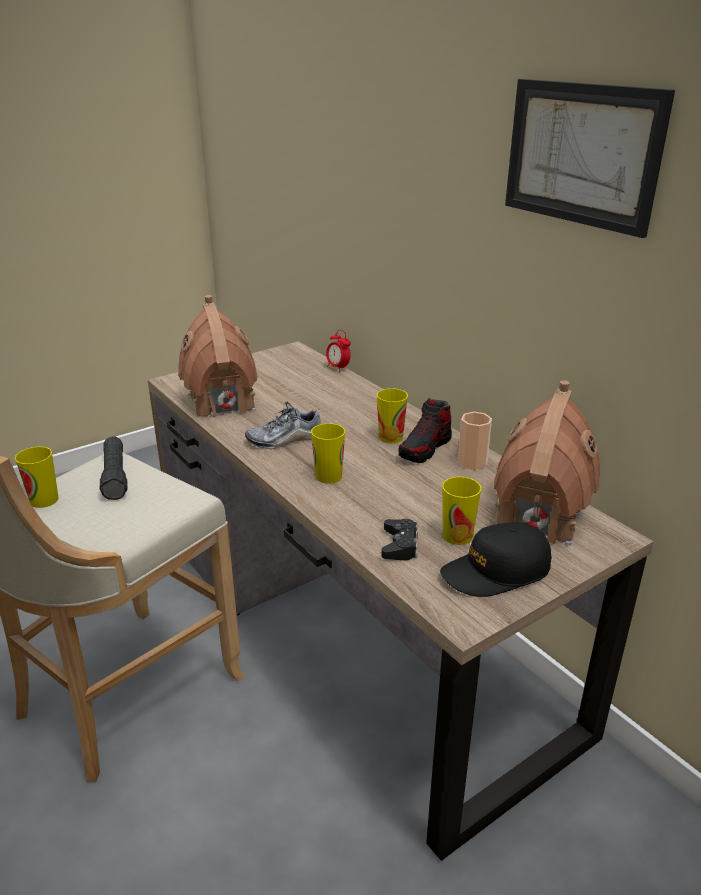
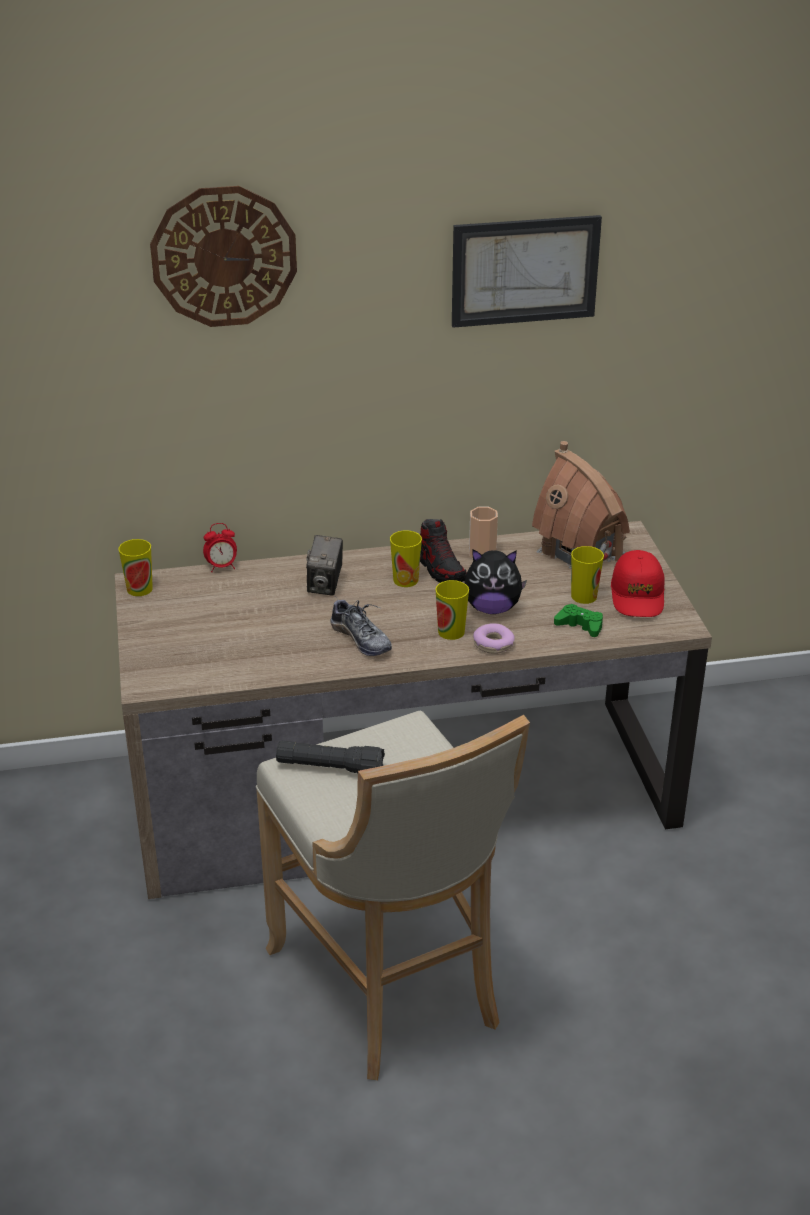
camera: 65 degrees left, 5 degrees up
cup [15,447,59,508] -> cup moved to [119,539,153,596]
toy house [178,295,257,419] -> none
shoe [245,402,321,450] -> shoe turned 45 degrees counterclockwise [330,597,392,656]
black game controller [381,519,418,560] -> green game controller [554,604,603,637]
black cap [440,522,552,597] -> red cap [611,550,665,617]
none -> wall clock [150,186,297,327]
none -> camera [306,535,343,596]
none -> plush toy [465,549,527,614]
none -> donut [473,623,515,654]

